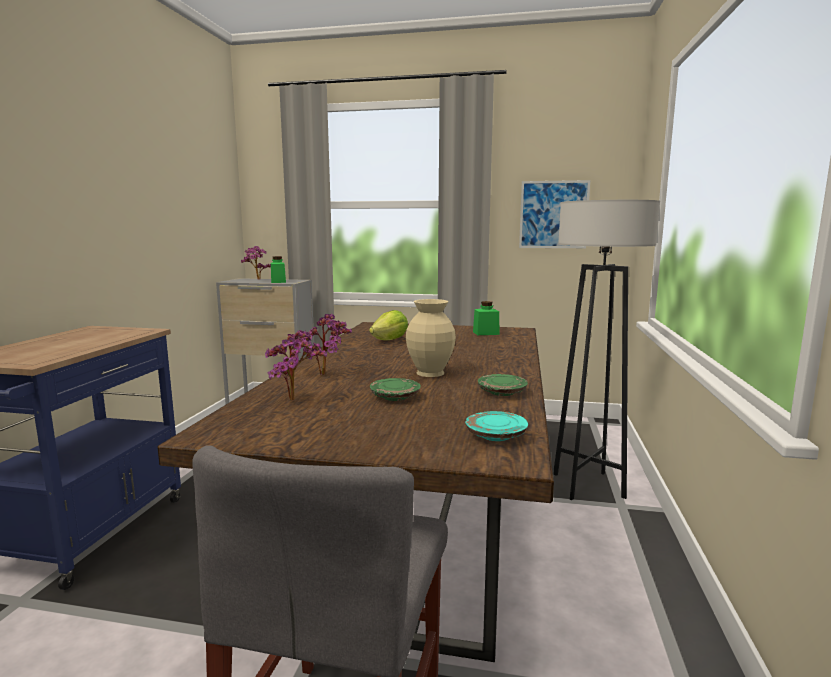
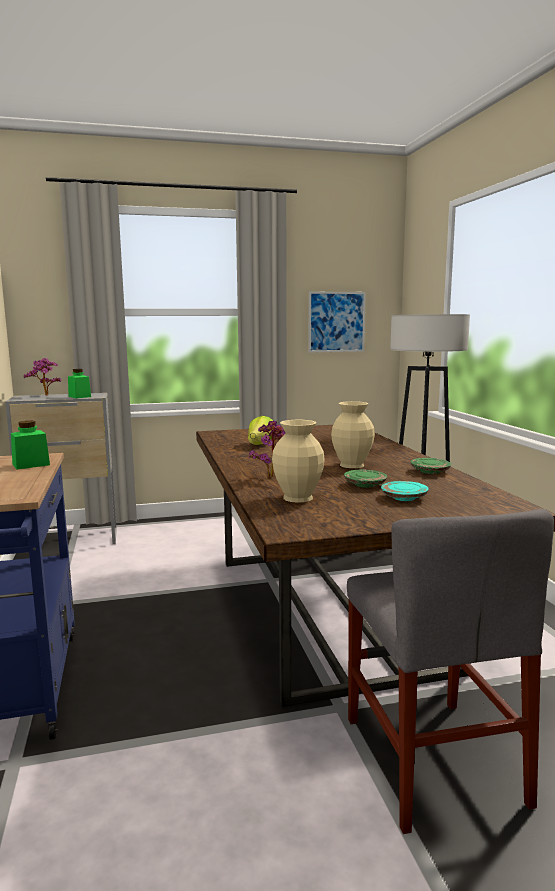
camera: 25 degrees left, 0 degrees up
potted plant [265,330,327,400] -> beige vase [272,420,325,503]
turquoise plate [465,411,528,441] -> turquoise plate moved to [381,481,429,501]
green jar [473,301,500,335] -> green jar moved to [11,421,50,469]

